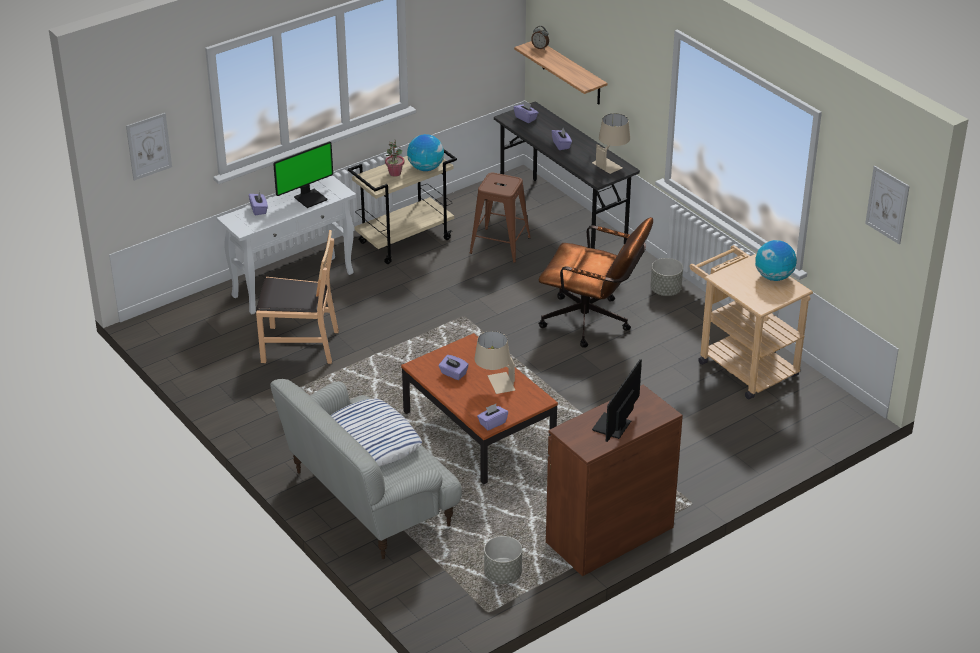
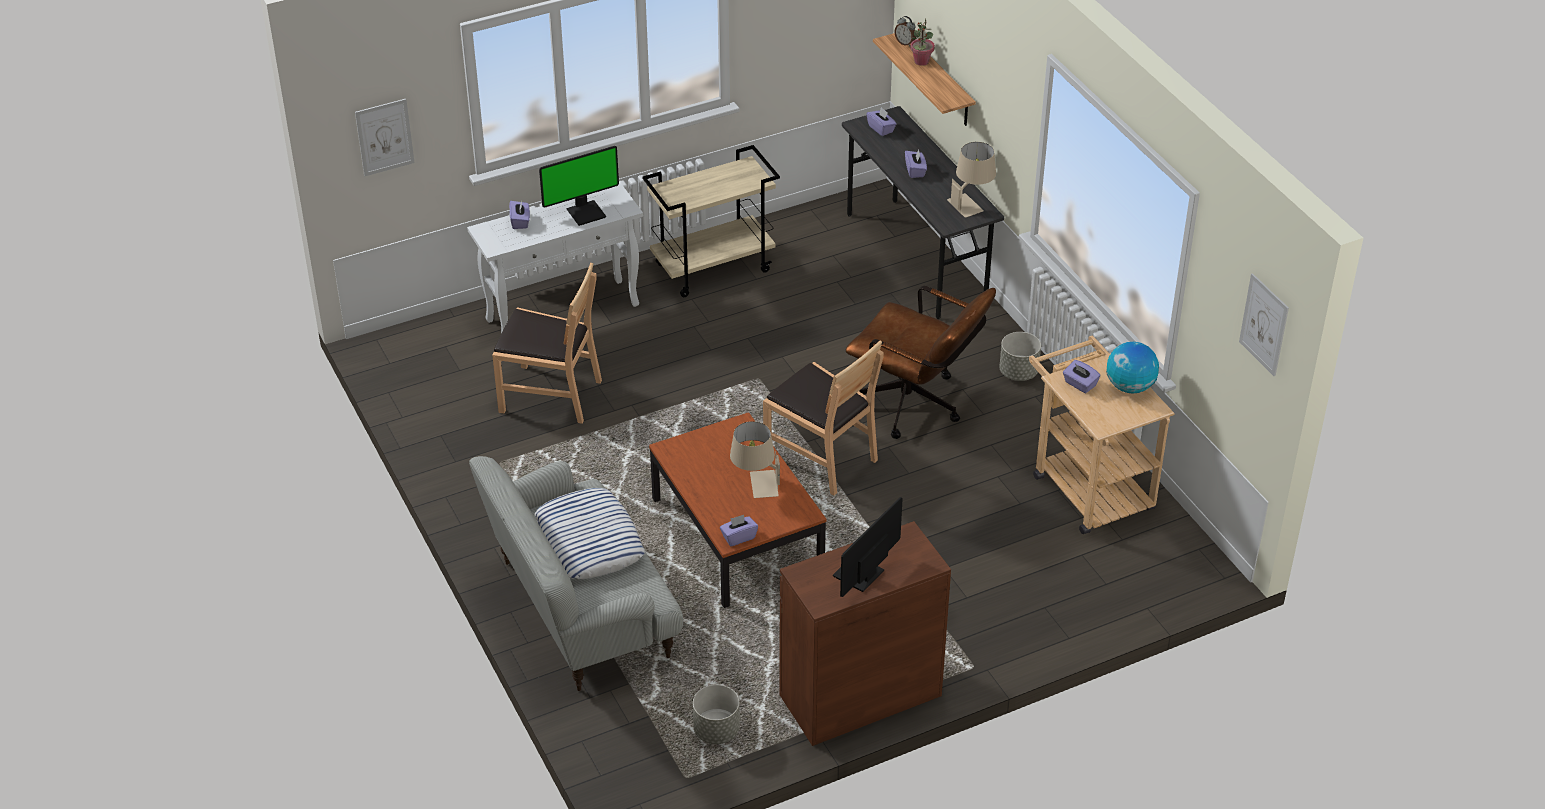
camera: 10 degrees right, 5 degrees up
potted plant [385,140,404,177] -> potted plant moved to [910,19,935,66]
globe [407,134,444,171] -> none
purple tissue box [439,355,469,380] -> purple tissue box moved to [1063,360,1100,393]
brown stool [470,173,531,263] -> none
none -> brown chair [763,340,884,495]

